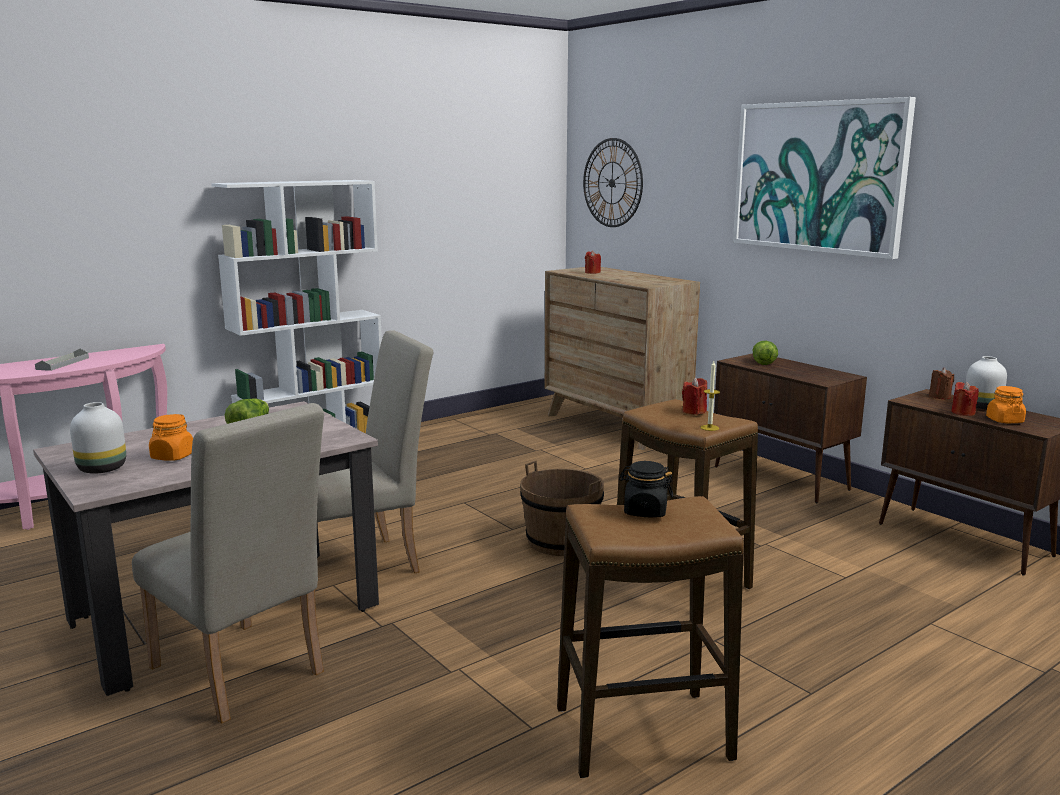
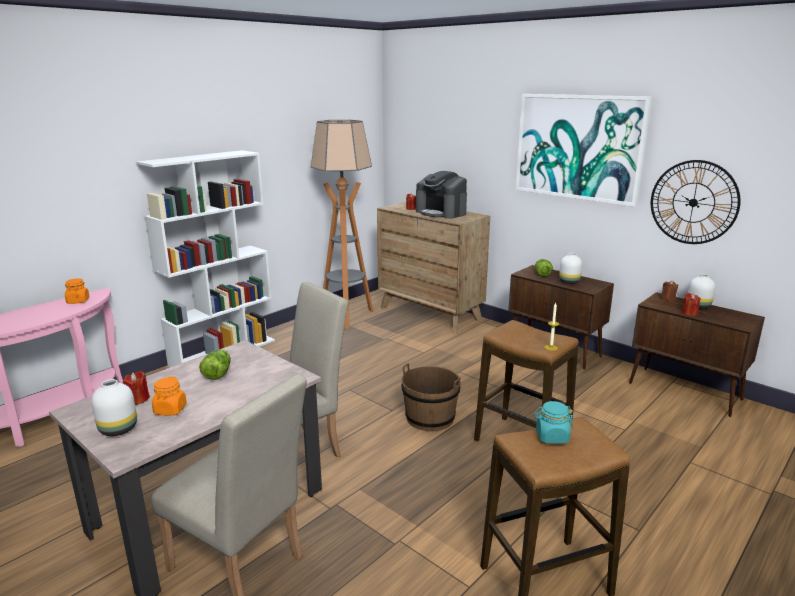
camera: 10 degrees left, 5 degrees up
grey tray [35,348,89,371] -> none
wall clock [583,138,643,227] -> wall clock moved to [651,160,741,244]
black jar [619,461,673,518] -> turquoise jar [534,401,573,444]
red candle [682,377,707,415] -> red candle moved to [123,371,150,405]
orange jar [986,386,1026,423] -> orange jar moved to [65,278,90,304]
none -> floor lamp [311,120,373,329]
none -> coffee machine [416,171,467,219]
none -> white vase [559,253,582,284]

